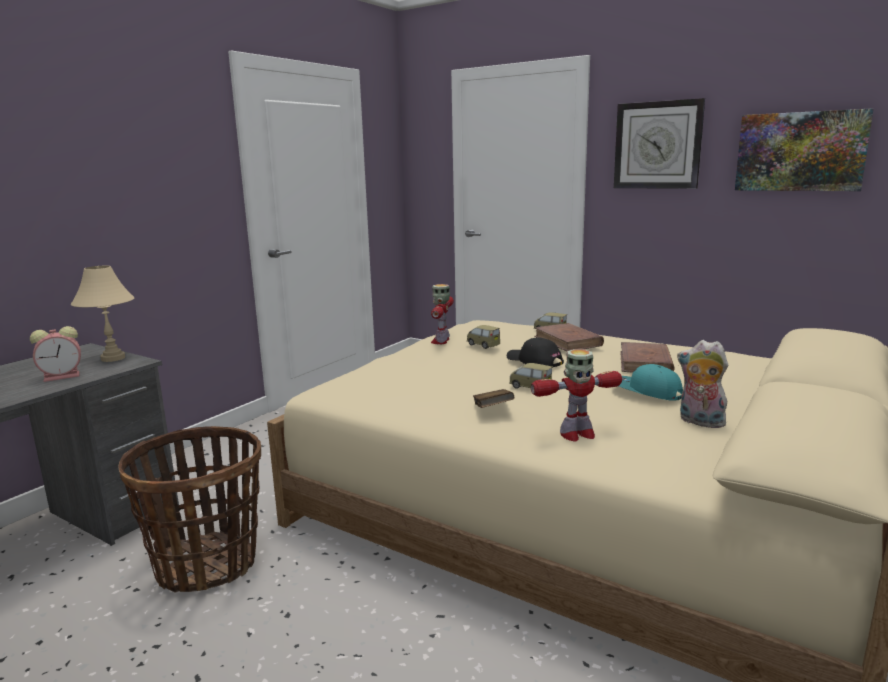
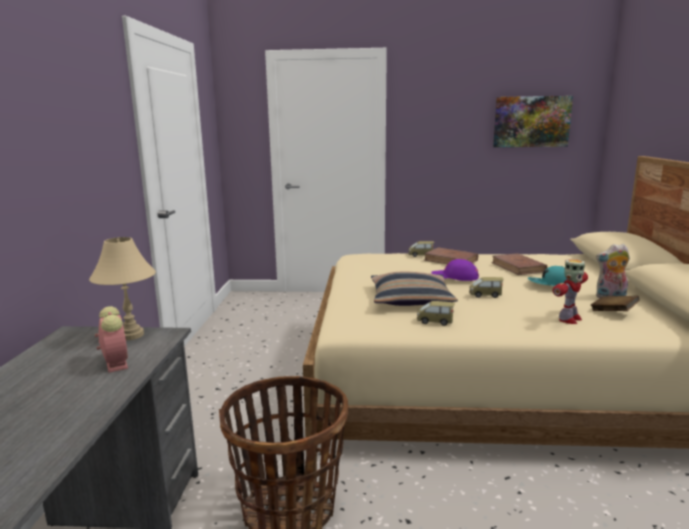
camera: 30 degrees left, 0 degrees up
alarm clock [30,326,81,382] -> alarm clock turned 60 degrees counterclockwise [95,306,128,373]
toy robot [431,284,454,344] -> none
toy car [467,325,500,349] -> toy car moved to [417,301,455,326]
brown book [473,389,515,408] -> brown book moved to [591,296,640,311]
black cap [507,337,564,368] -> purple cap [431,259,479,281]
wall clock [614,98,705,189] -> none
none -> pillow [371,271,458,306]

